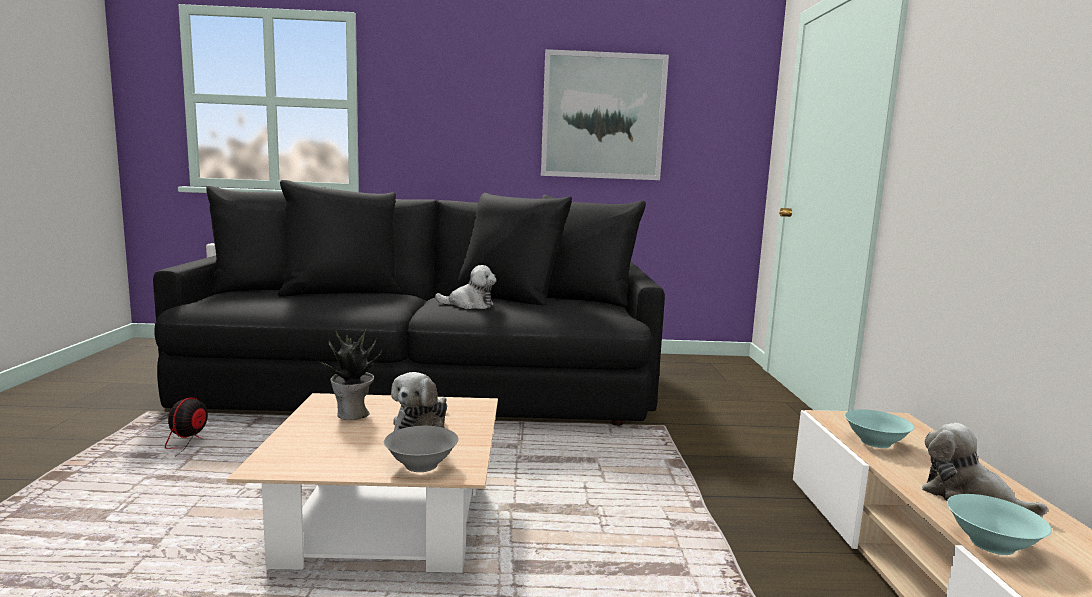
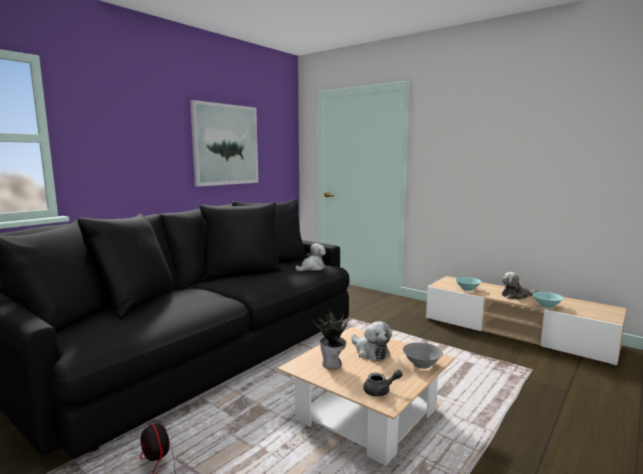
camera: 50 degrees left, 0 degrees up
plush toy [435,265,497,309] -> plush toy moved to [295,243,326,271]
none -> grey teapot [363,370,403,397]

